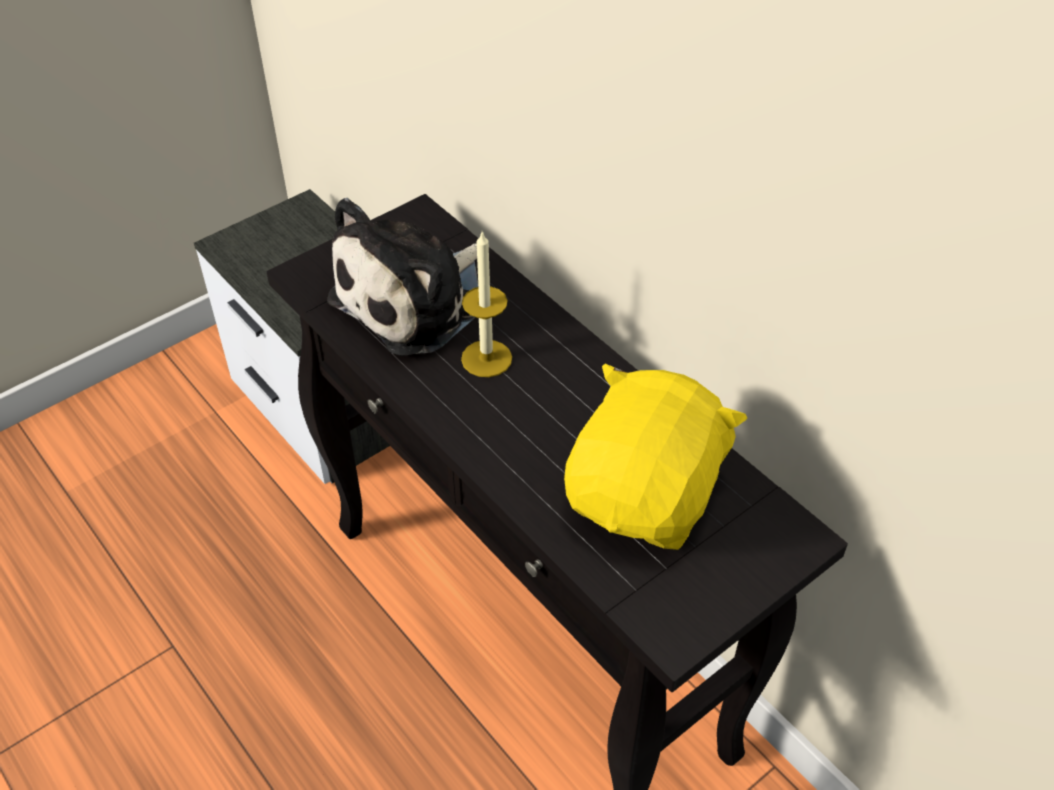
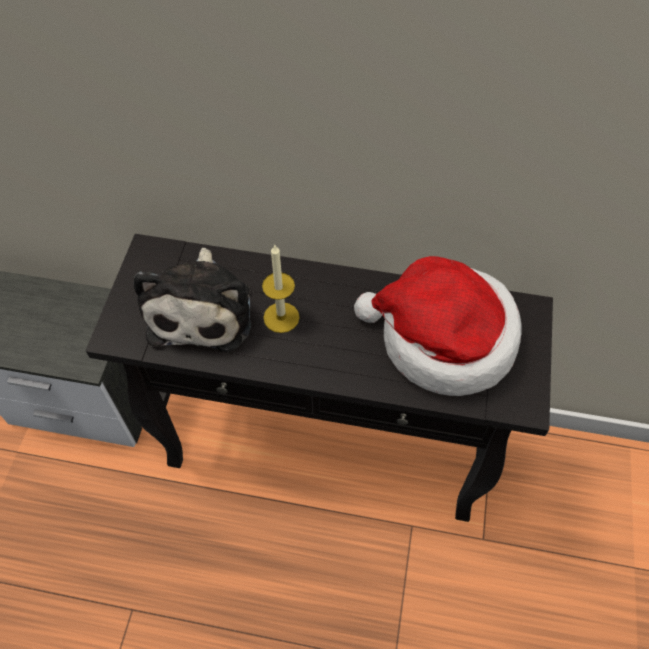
camera: 40 degrees left, 10 degrees up
yellow plush toy [564,364,748,550] -> hat [354,256,521,396]

